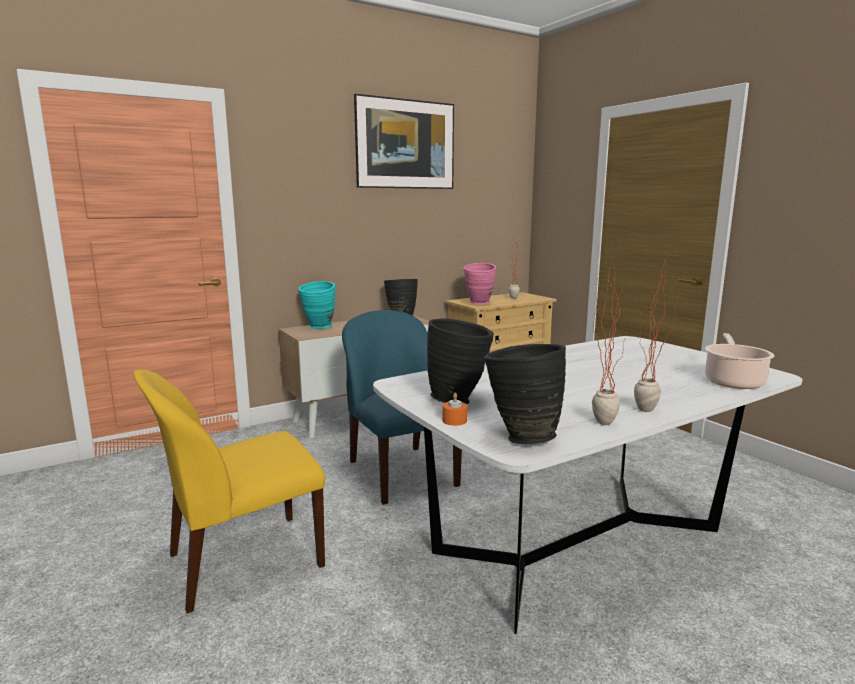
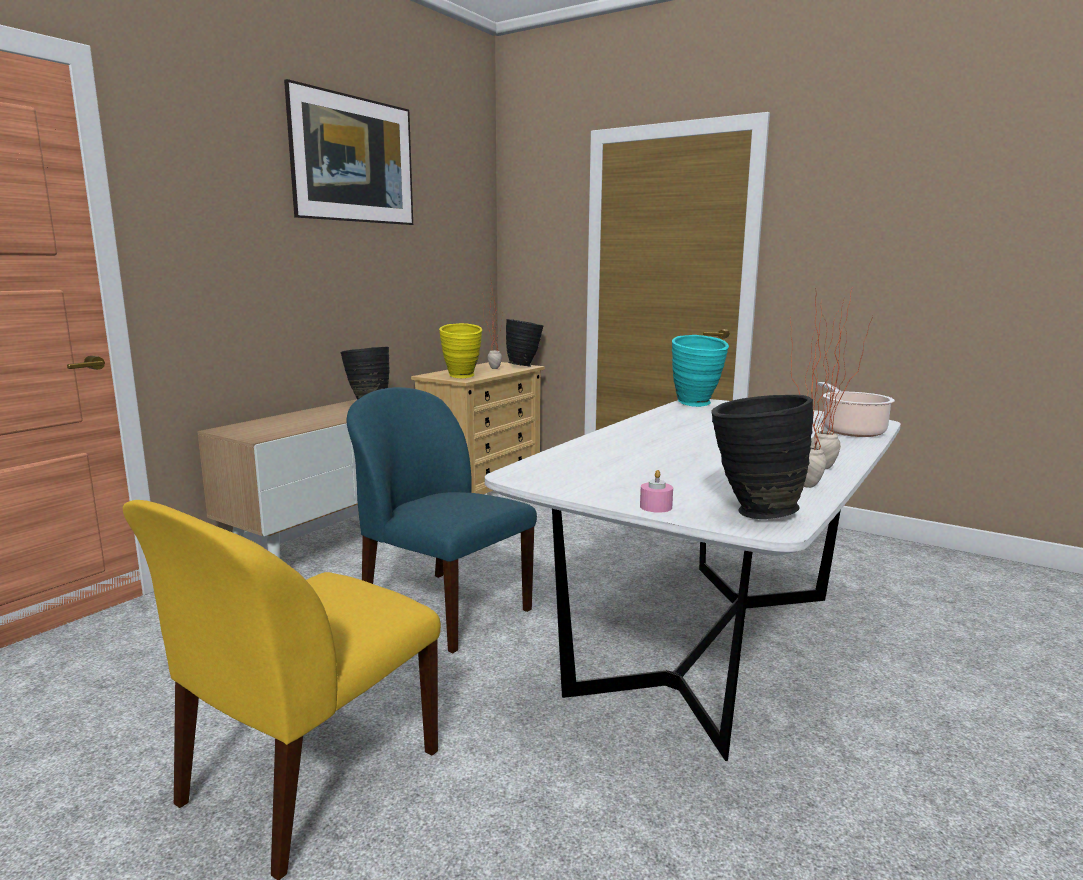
camera: 25 degrees left, 0 degrees up
turquoise vase [298,281,335,329] -> turquoise vase moved to [672,335,729,407]
black vase [427,319,494,404] -> black vase moved to [506,319,544,366]
orange candle [443,393,467,426] -> pink candle [640,470,673,513]
pink vase [464,263,496,305] -> yellow vase [439,323,482,378]

